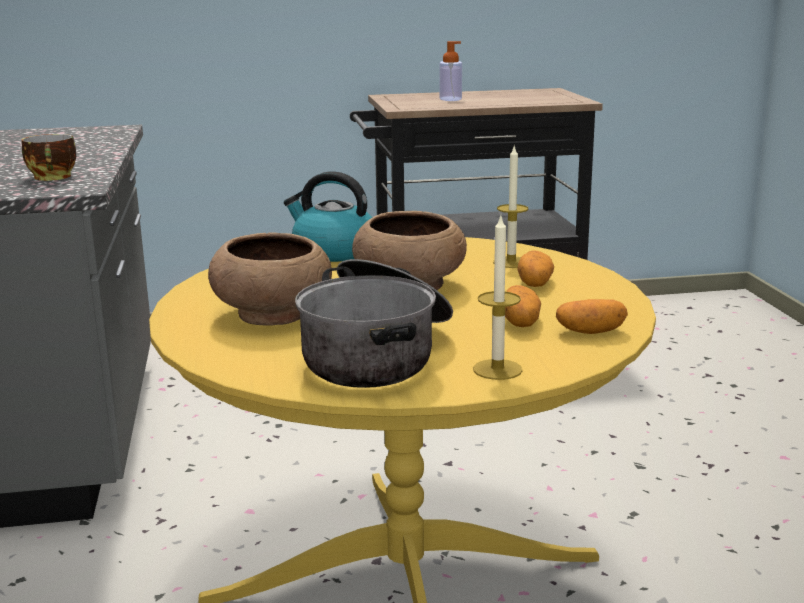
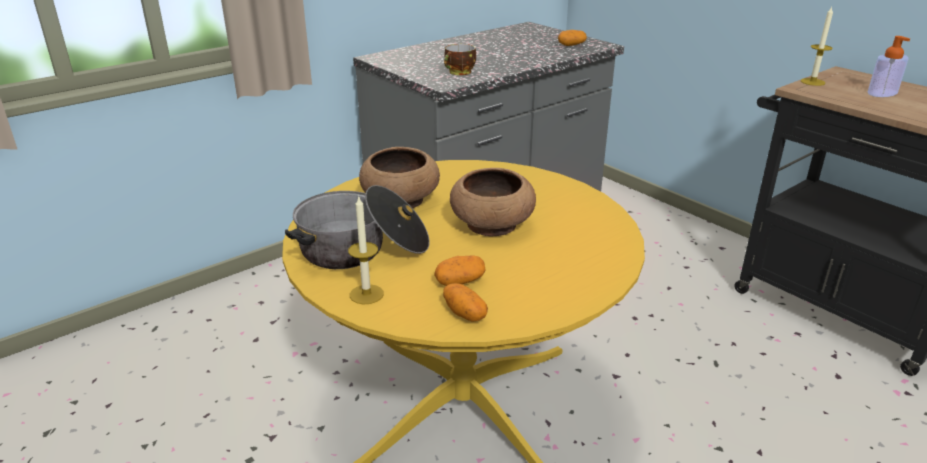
camera: 60 degrees right, 10 degrees up
kettle [284,171,372,262] -> none
candle [493,144,528,268] -> candle moved to [801,7,833,86]
potato [517,250,554,287] -> potato moved to [558,30,587,46]

